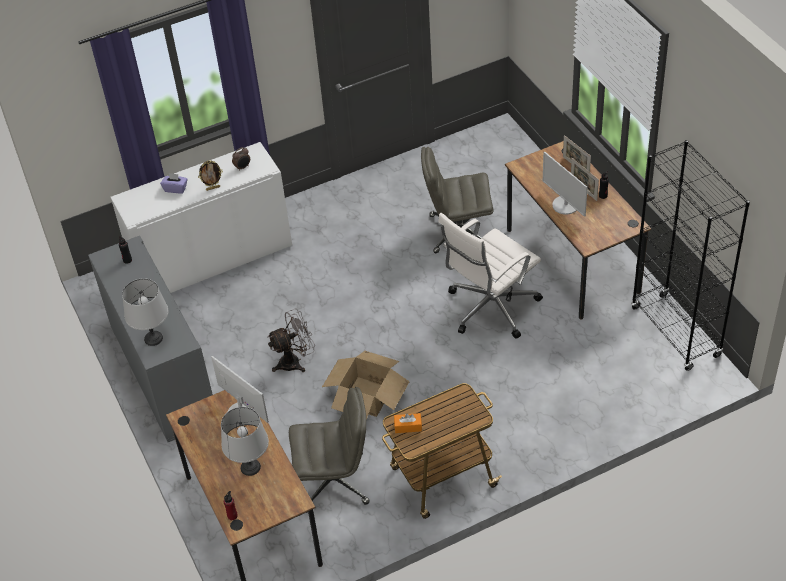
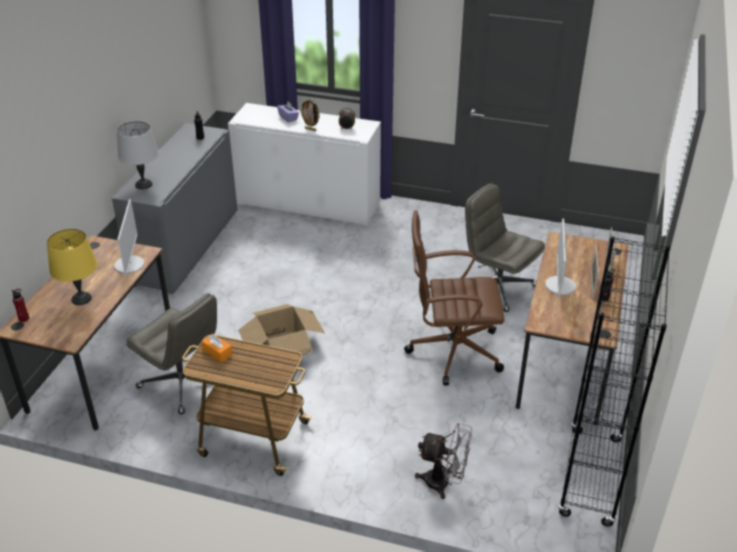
camera: 40 degrees right, 10 degrees down
grey table lamp [221,407,269,476] -> yellow table lamp [47,229,97,305]
grey fan [268,308,315,372] -> grey fan moved to [415,423,472,499]
white office chair [439,213,543,339] -> brown office chair [404,210,504,385]

